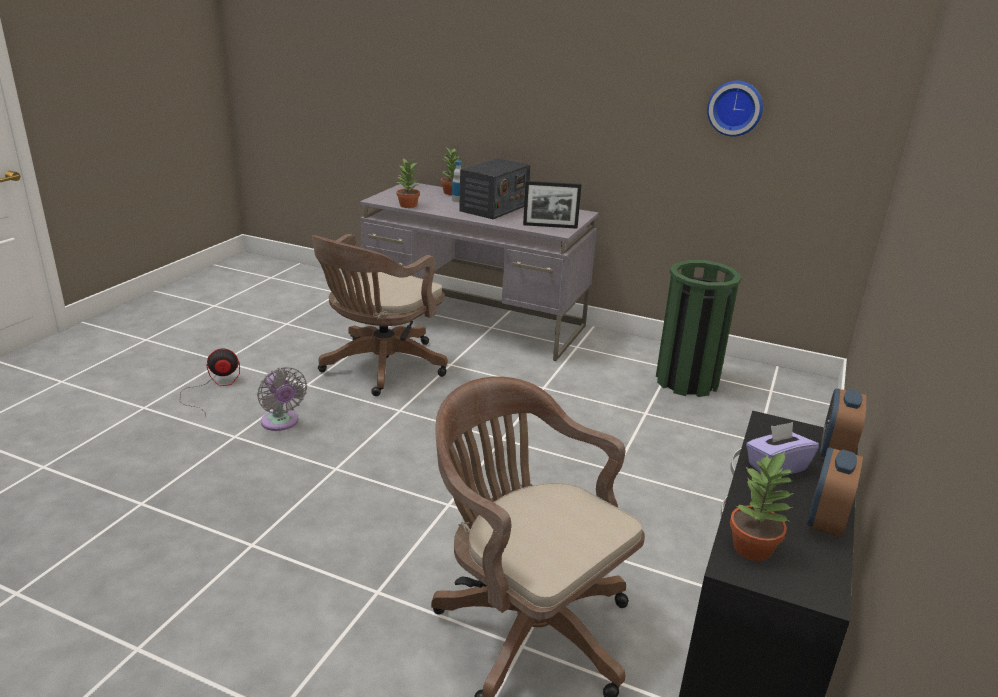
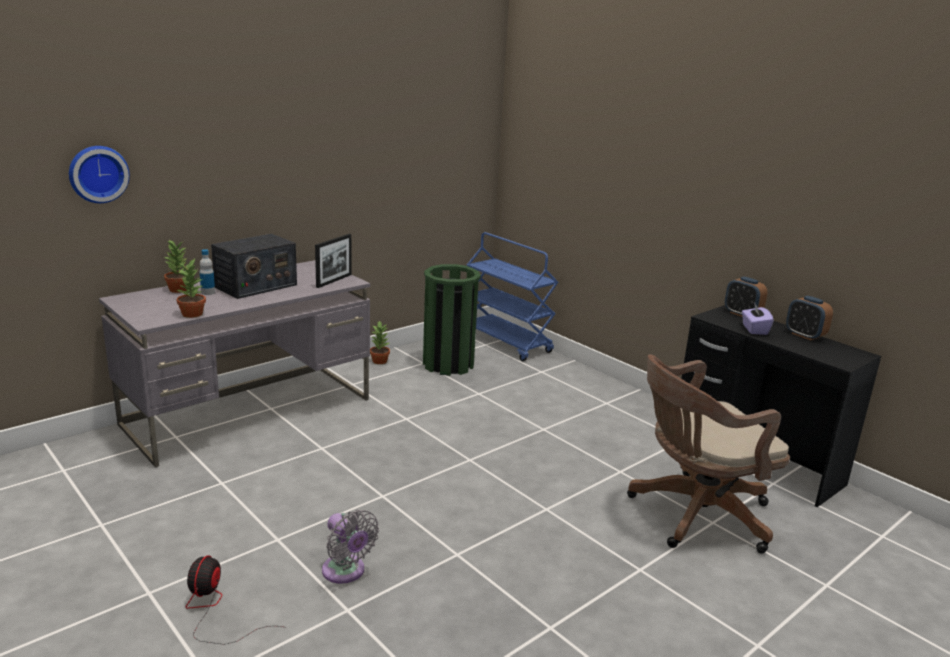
camera: 65 degrees left, 5 degrees down
grey fan [257,367,307,431] -> grey fan turned 60 degrees clockwise [322,510,379,584]
brown office chair [312,234,448,396] -> none
radio [459,158,530,219] -> radio turned 75 degrees clockwise [211,234,297,299]
wall clock [707,81,763,137] -> wall clock moved to [69,146,130,203]
potted plant [730,451,794,561] -> potted plant moved to [370,321,390,364]
none -> blue cart [467,232,558,361]

